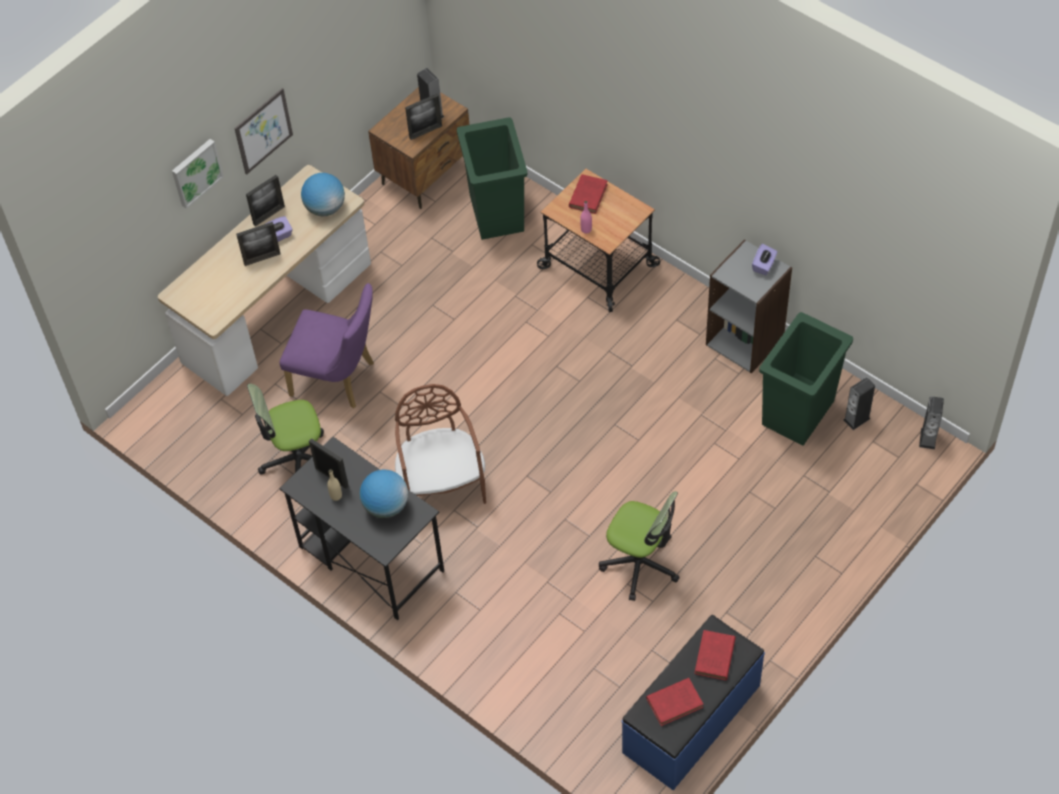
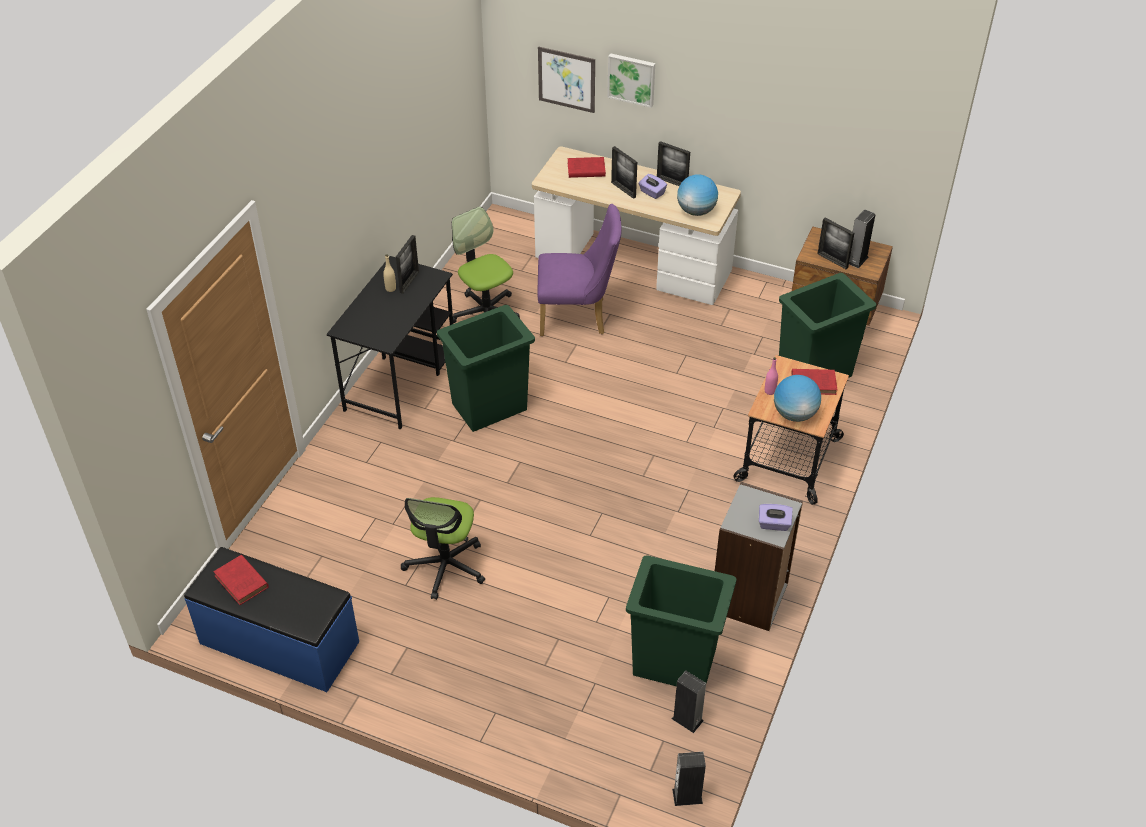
camera: 70 degrees right, 10 degrees down
picture [234,88,293,175] -> picture moved to [538,46,595,113]
purple chair [279,283,374,409] -> purple chair turned 90 degrees counterclockwise [537,204,622,336]
globe [360,470,408,518] -> globe moved to [774,375,821,422]
brown chair [395,384,486,504] -> green trash can [437,305,535,432]
red book [694,630,736,680] -> red book moved to [568,157,606,178]

